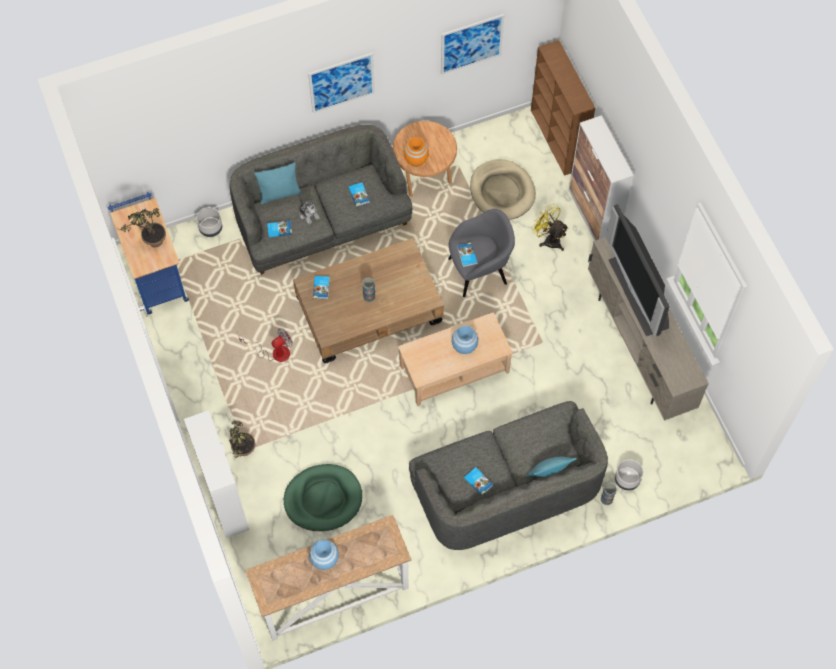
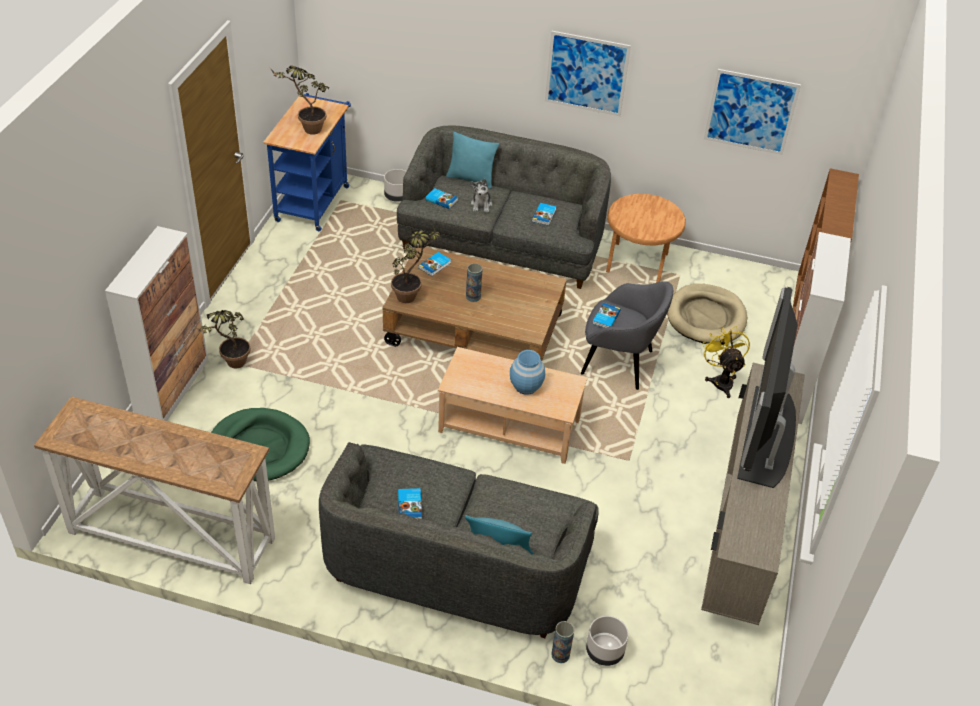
camera: 35 degrees right, 20 degrees down
fan [239,328,293,362] -> none
blue vase [309,539,339,570] -> none
orange vase [404,137,429,167] -> none
none -> potted plant [391,226,440,303]

